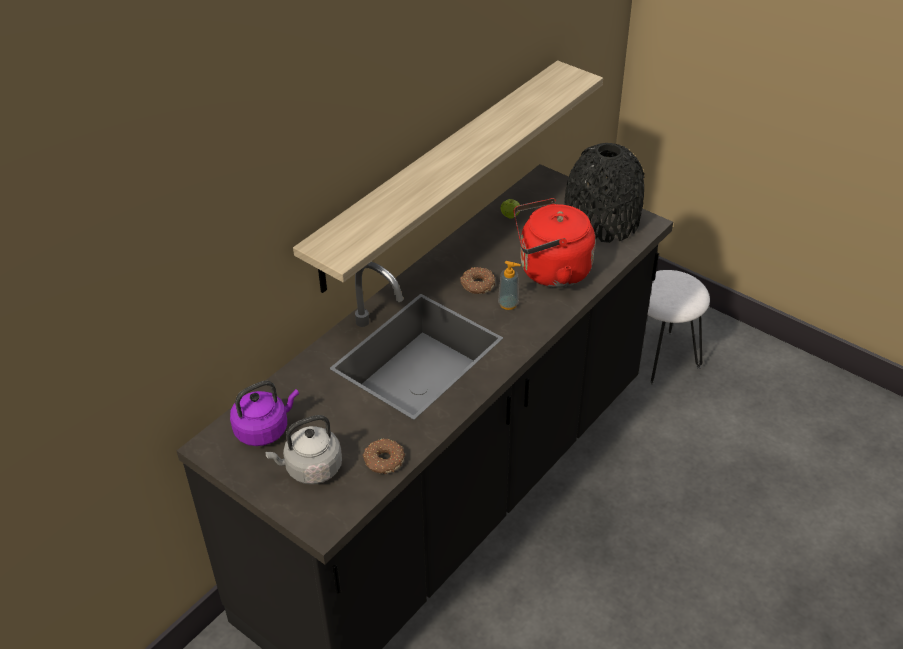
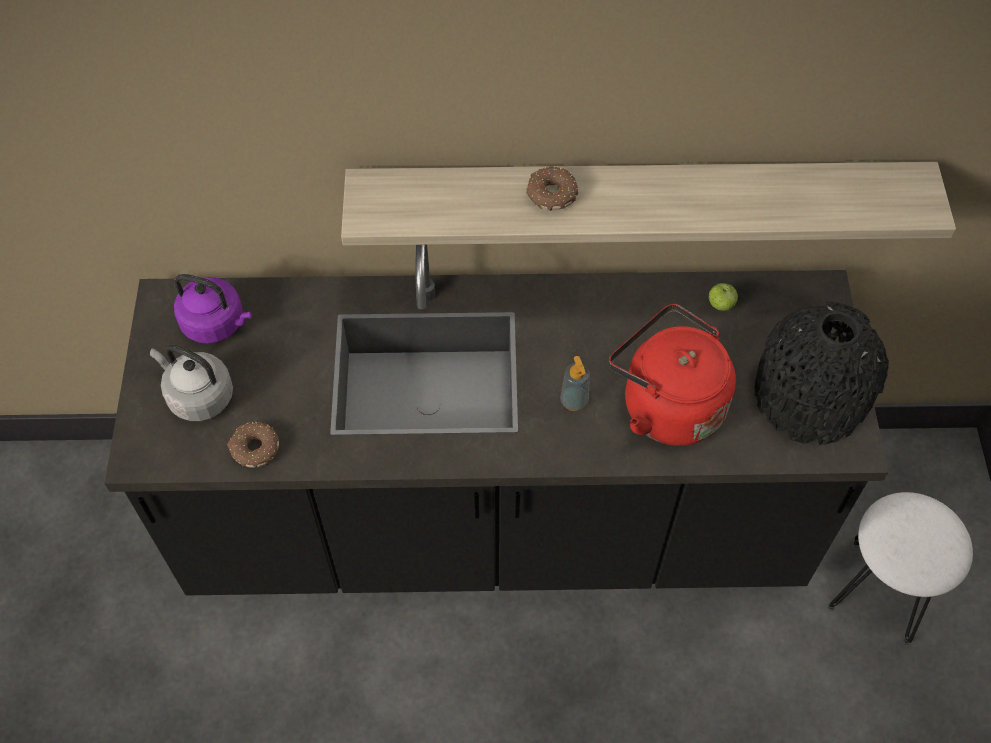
camera: 50 degrees right, 15 degrees up
donut [460,267,495,294] -> donut moved to [526,167,578,211]

